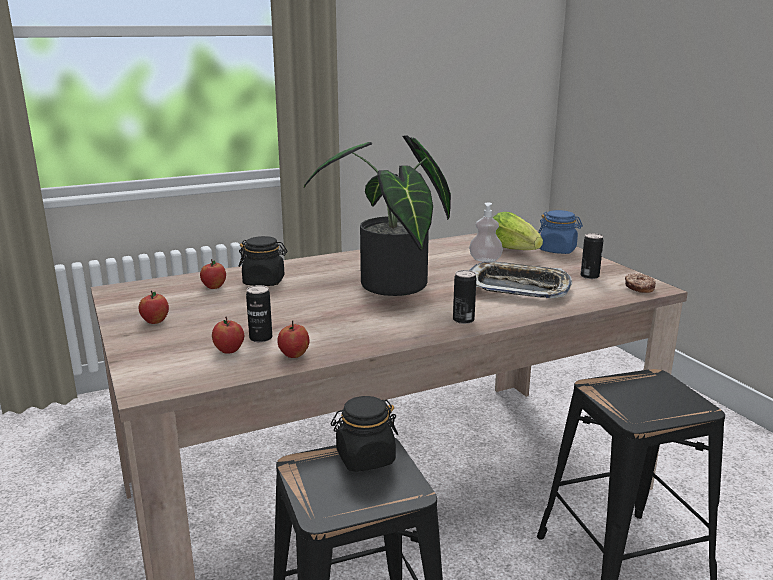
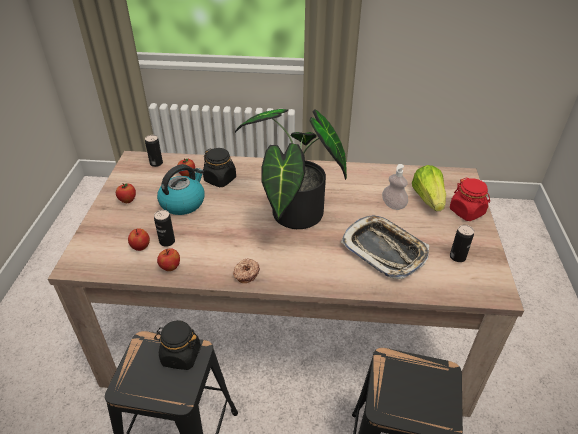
camera: 30 degrees right, 20 degrees up
can [453,270,476,324] -> can moved to [145,135,163,167]
blue jar [538,210,583,254] -> red jar [450,177,490,221]
donut [625,273,656,293] -> donut moved to [233,259,260,283]
none -> kettle [157,164,205,215]

